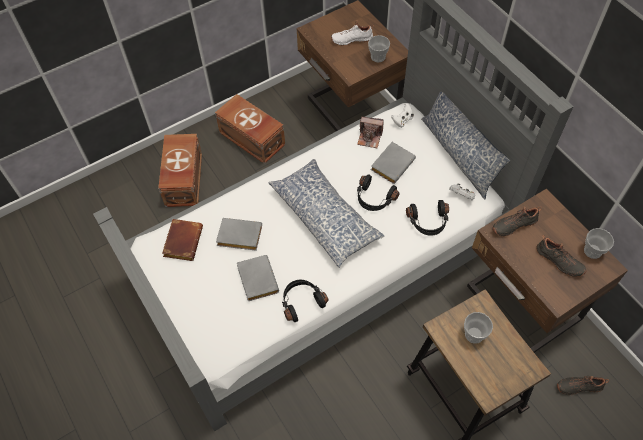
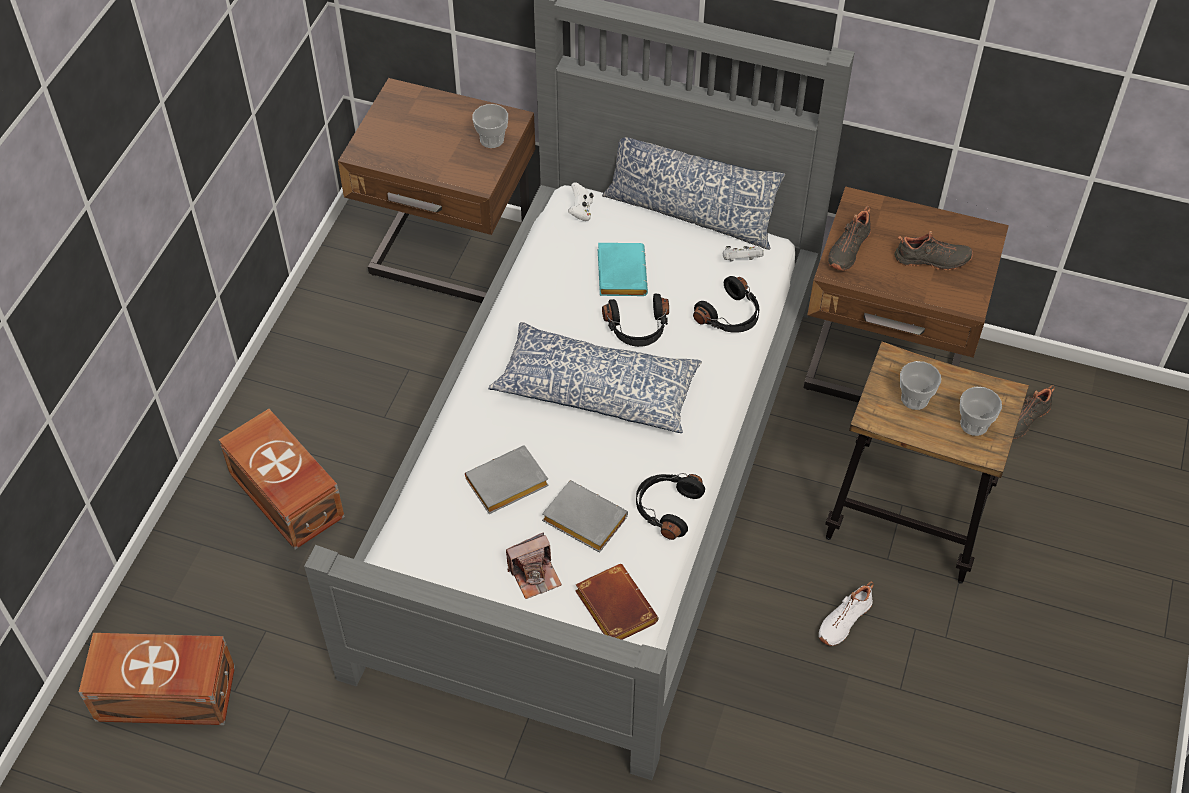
camera: 40 degrees left, 5 degrees down
brown book [162,219,203,261] -> brown book moved to [575,564,659,640]
brown storage box [215,94,285,164] -> brown storage box moved to [79,633,235,725]
white shoe [331,20,374,46] -> white shoe moved to [819,581,874,646]
camera [357,117,384,148] -> camera moved to [506,532,562,599]
grey book [370,142,416,184] -> turquoise book [598,243,648,296]
cup [584,228,614,259] -> cup moved to [960,387,1002,436]

